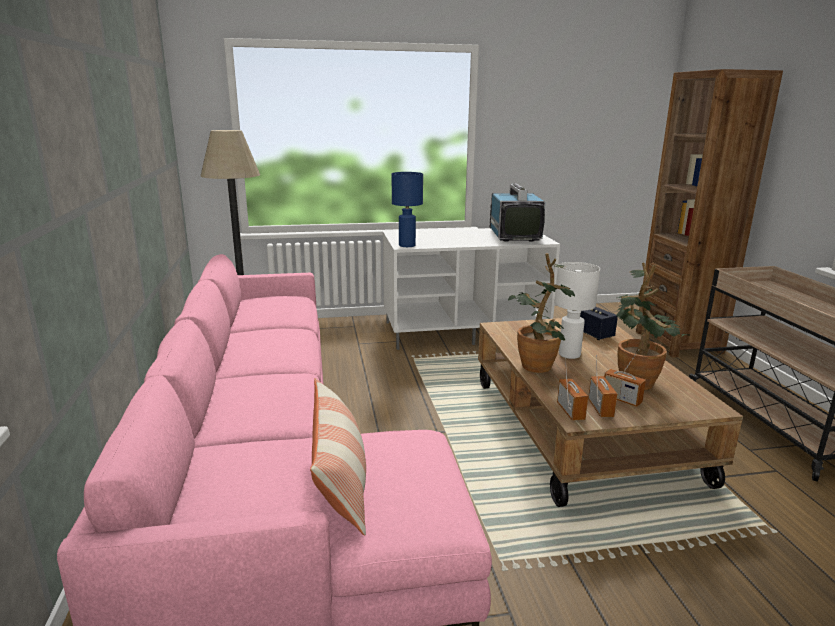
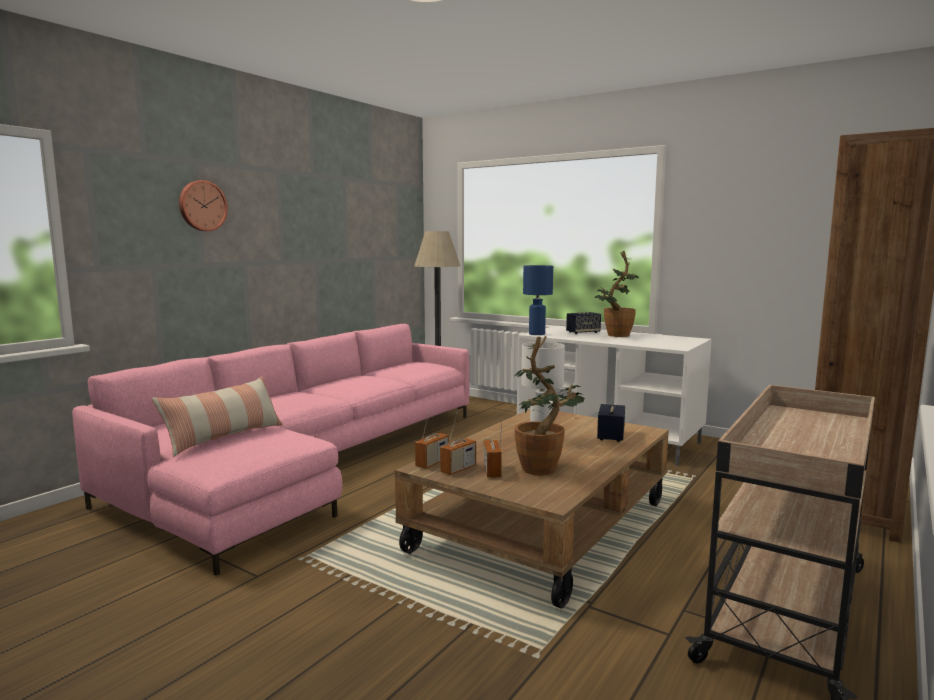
camera: 45 degrees right, 10 degrees down
television [490,183,546,241] -> none
potted plant [508,253,575,373] -> potted plant moved to [595,251,640,337]
none -> wall clock [179,180,228,231]
none -> speaker [566,312,601,334]

